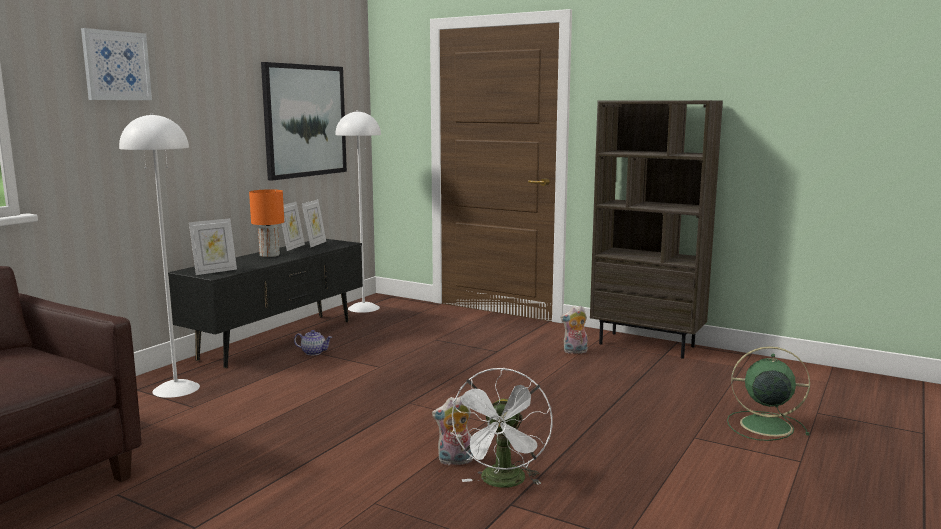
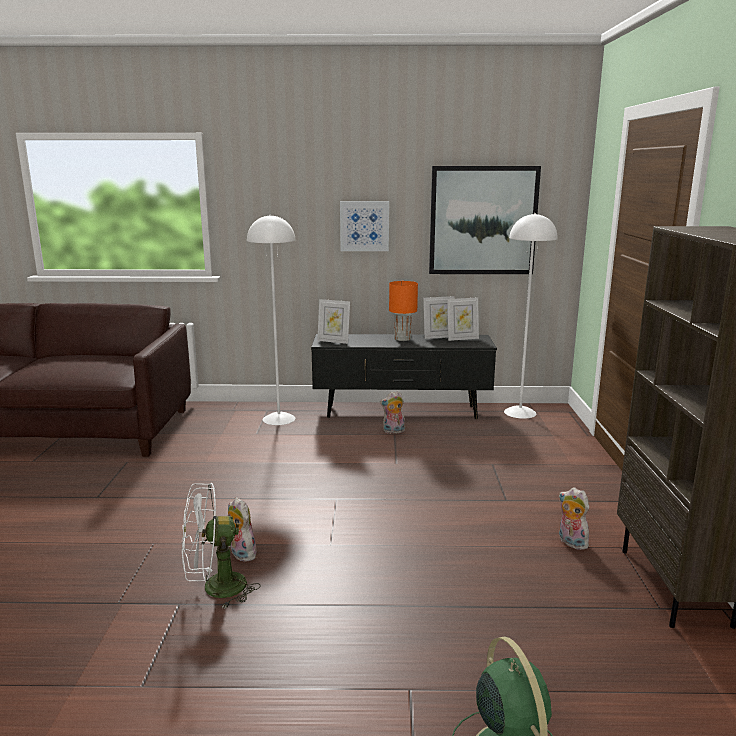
camera: 60 degrees right, 5 degrees up
picture [81,28,152,100] -> picture moved to [340,201,389,251]
teapot [294,330,332,355] -> plush toy [380,391,405,434]

